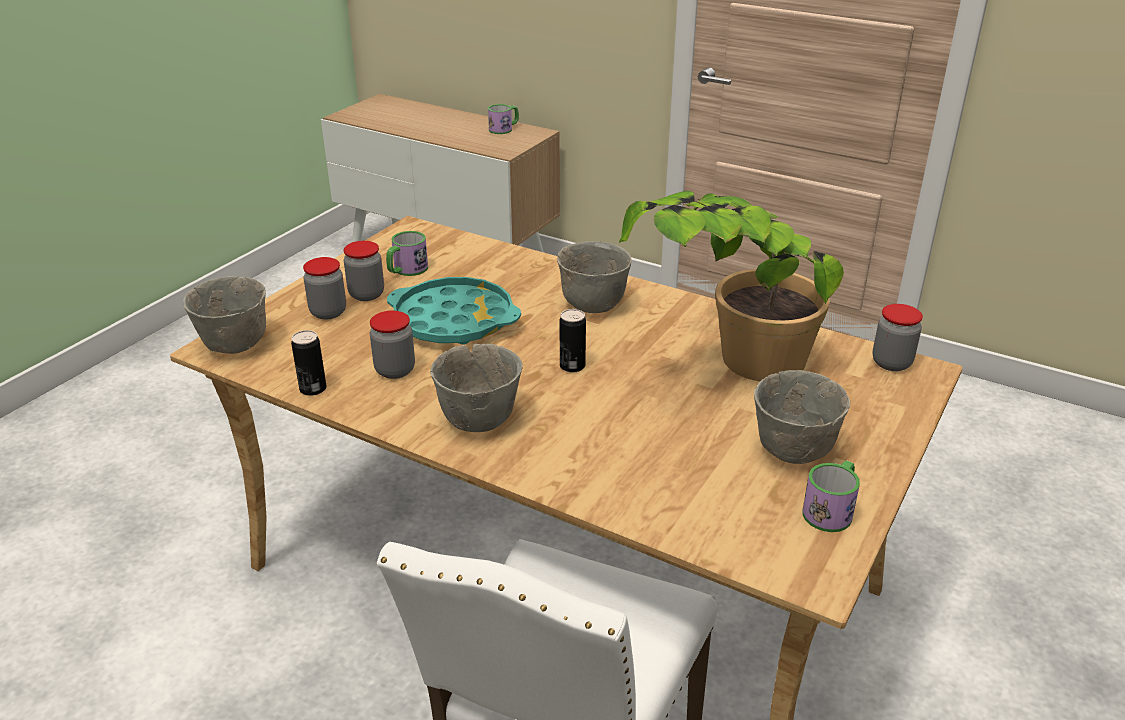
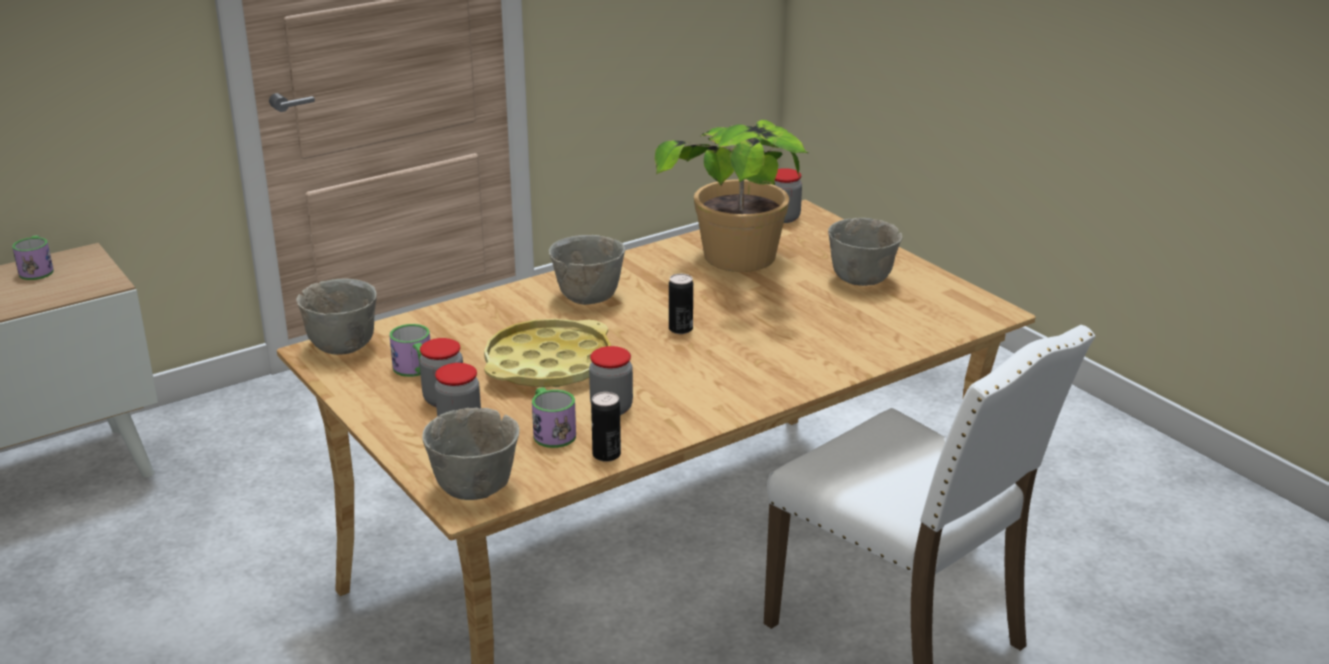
camera: 65 degrees left, 5 degrees down
turquoise tray [387,277,521,344] -> yellow tray [484,319,611,387]
grey bowl [430,344,523,432] -> grey bowl moved to [296,278,377,355]
mug [803,460,860,532] -> mug moved to [532,387,576,448]

